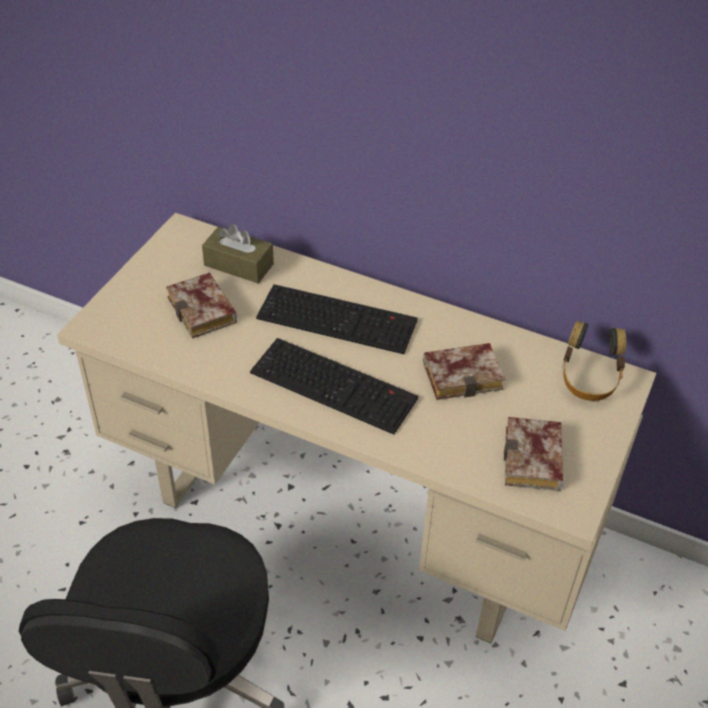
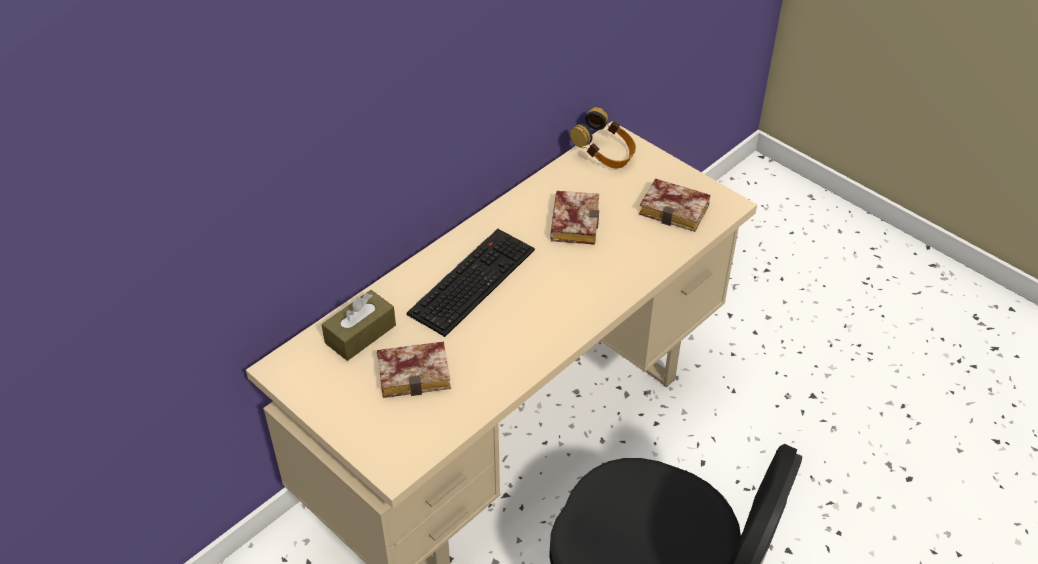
camera: 70 degrees left, 0 degrees up
keyboard [250,338,418,435] -> none

